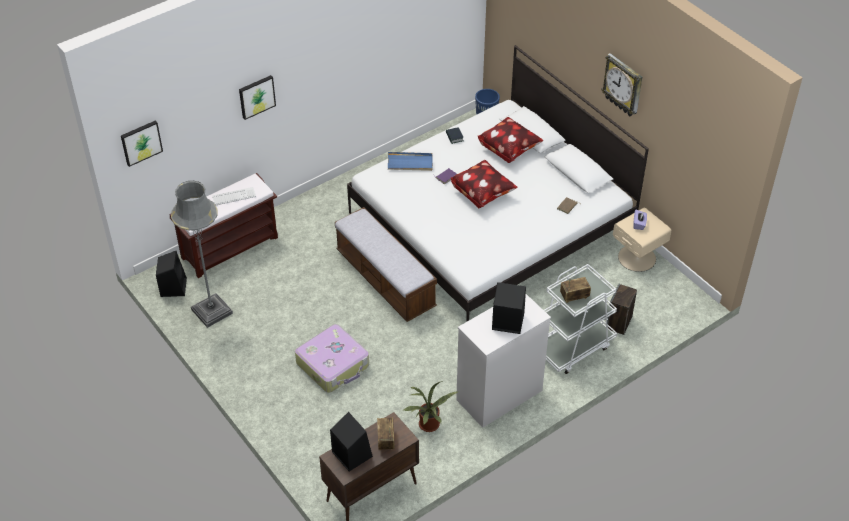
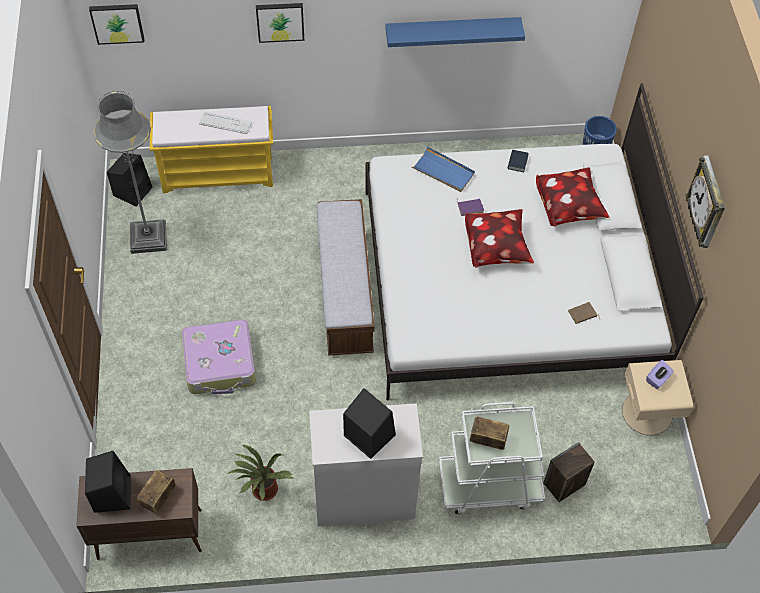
camera: 30 degrees right, 10 degrees up
brown bench [169,173,278,278] -> yellow bench [150,106,273,193]
none -> blue shelf [385,17,525,47]

